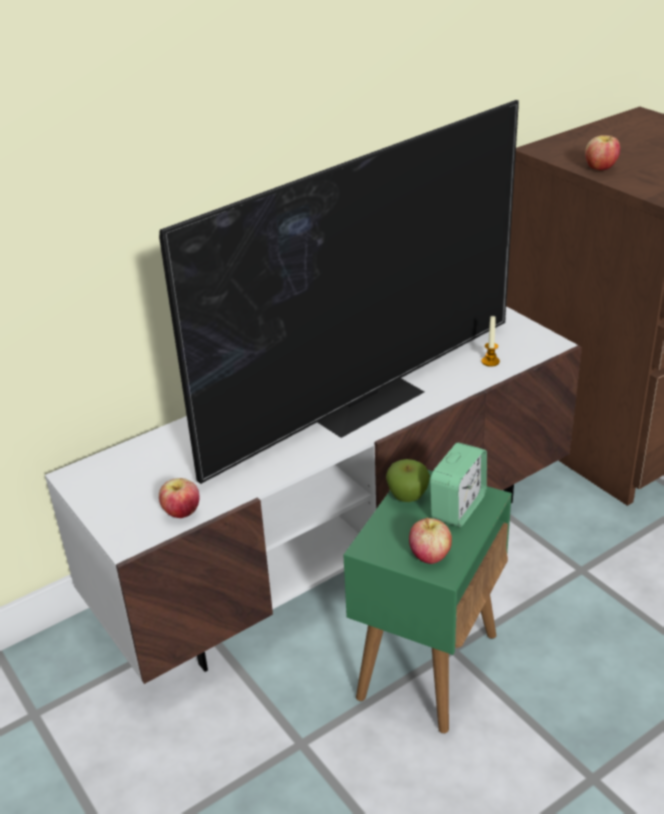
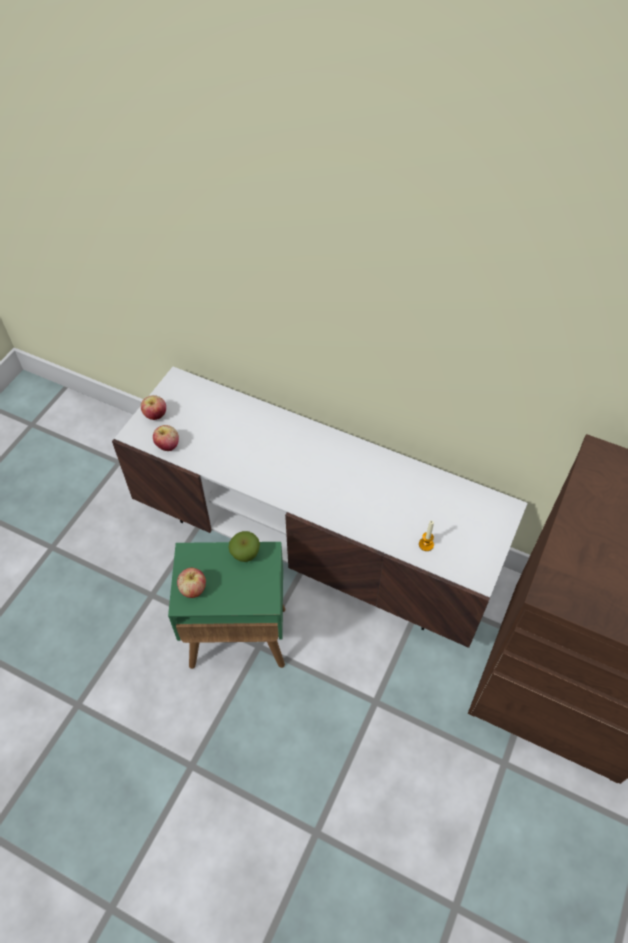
camera: 60 degrees right, 20 degrees up
television [159,100,519,484] -> none
alarm clock [430,442,487,527] -> none
apple [585,135,620,171] -> apple moved to [141,395,166,420]

